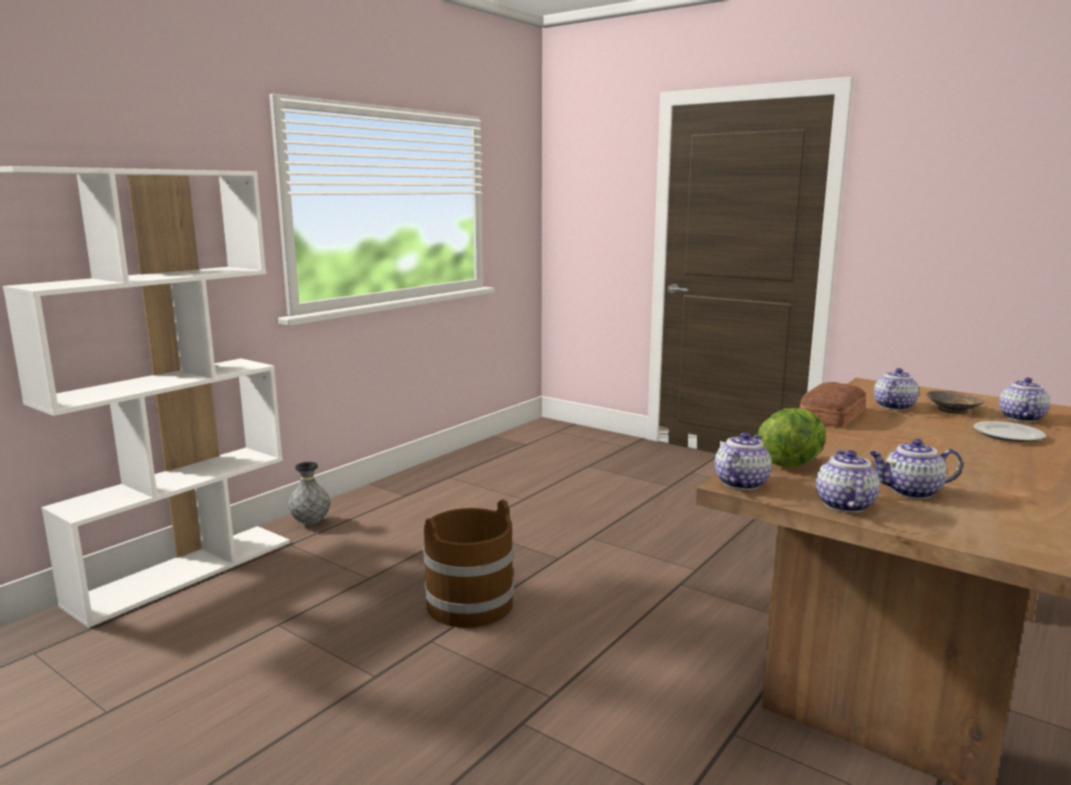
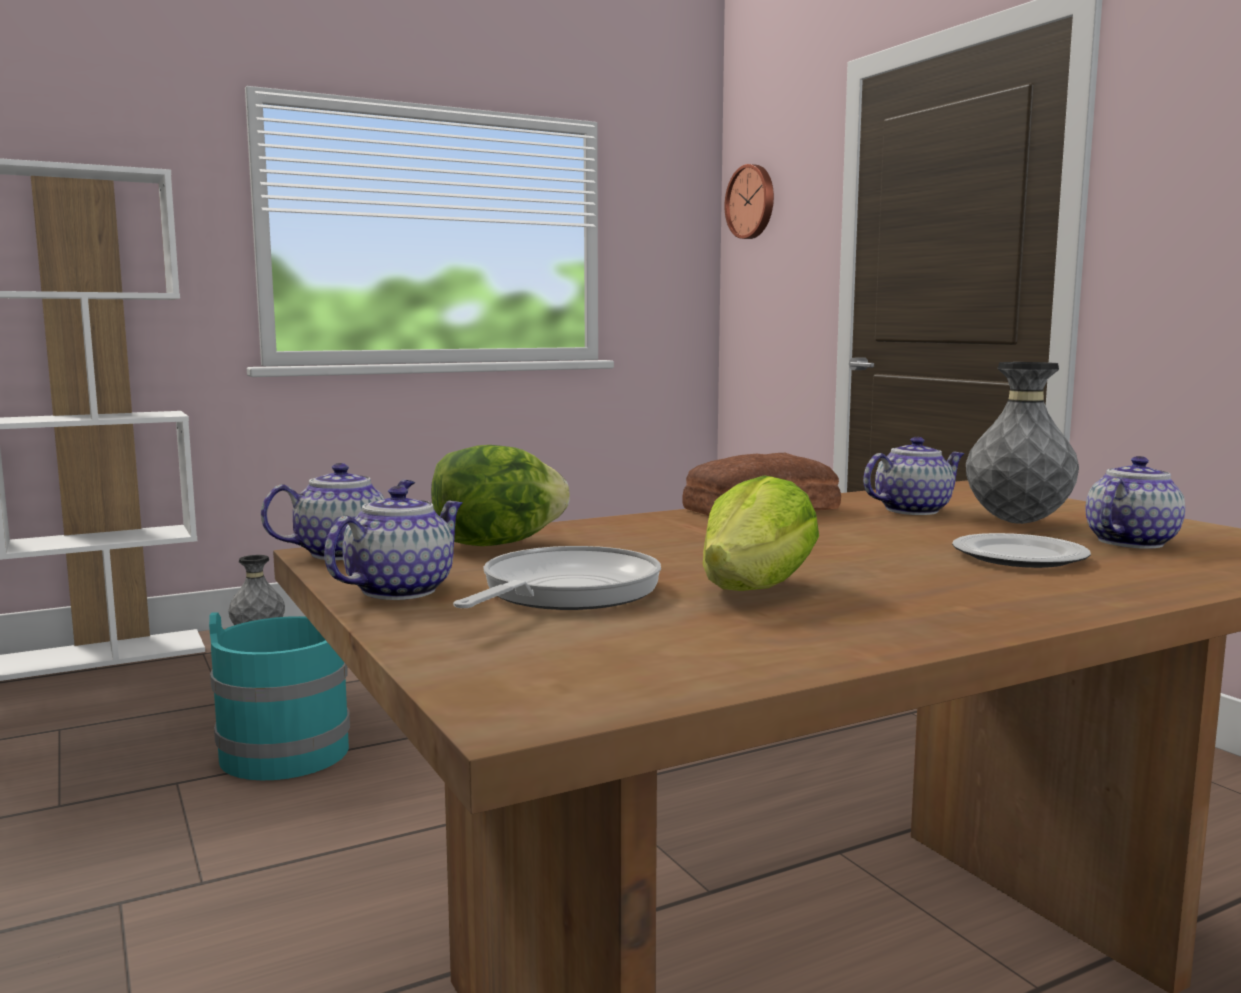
camera: 25 degrees right, 5 degrees down
brown bucket [423,499,514,628] -> turquoise bucket [209,612,350,780]
teapot [869,439,963,499] -> frying pan [453,546,661,610]
brown bowl [926,391,985,414] -> grey vase [966,362,1079,524]
none -> lettuce [703,476,819,591]
none -> wall clock [725,164,774,239]

